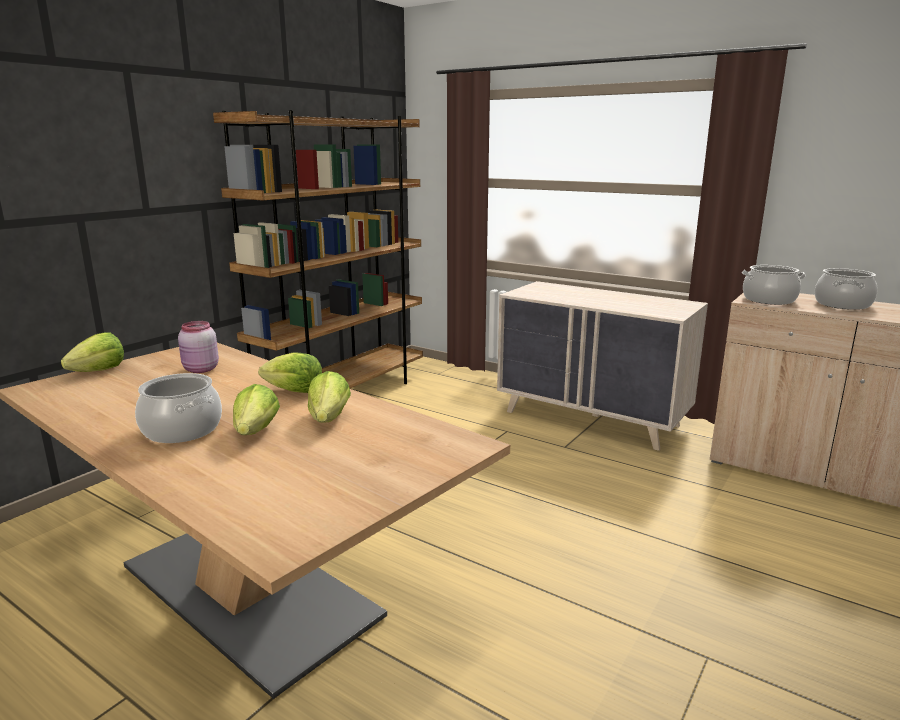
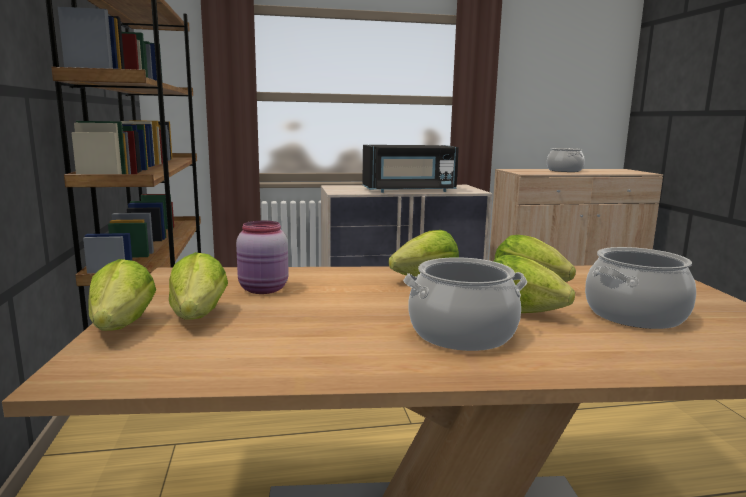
camera: 45 degrees left, 5 degrees down
cooking pot [742,265,806,305] -> cooking pot moved to [585,247,696,329]
none -> lettuce [169,252,228,320]
none -> black microwave [362,145,459,193]

